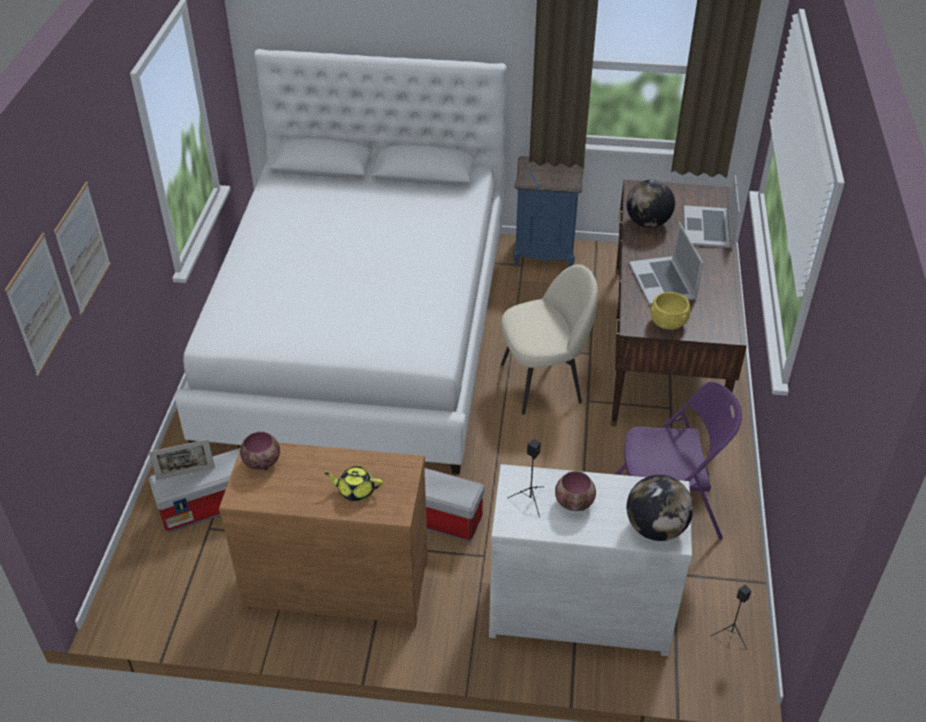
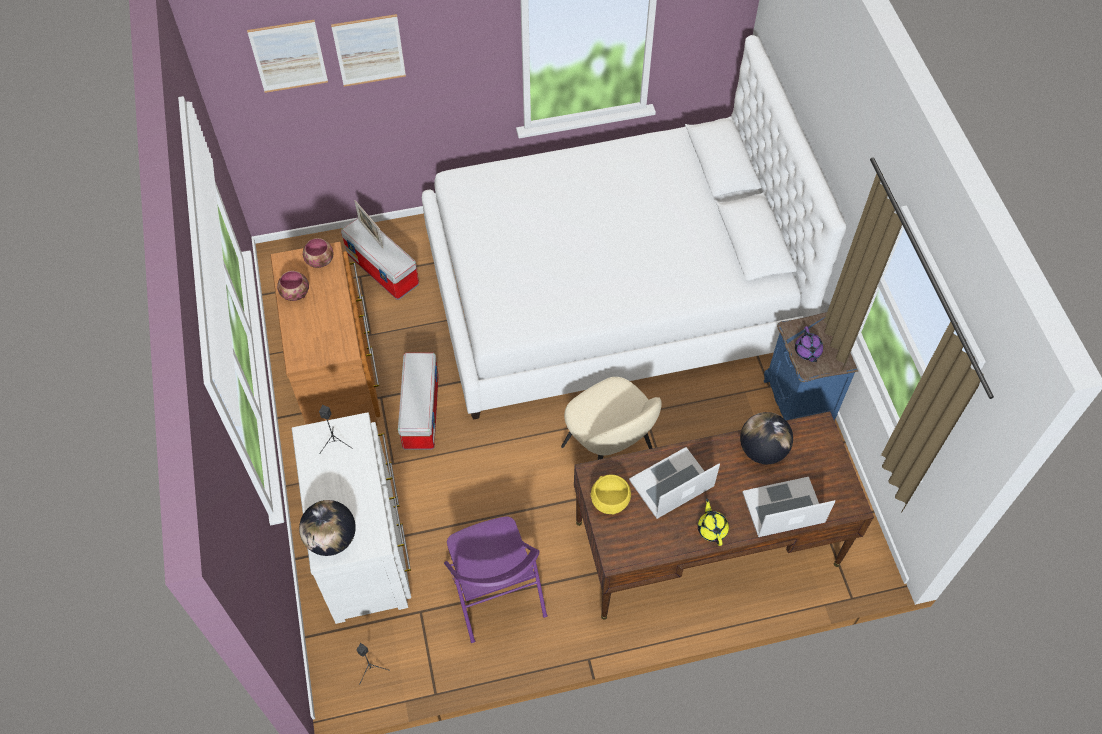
camera: 70 degrees right, 15 degrees up
yellow teapot [324,466,383,501] -> yellow teapot moved to [698,498,729,546]
bowl [555,471,596,511] -> bowl moved to [277,271,309,301]
none -> purple teapot [795,326,823,362]

